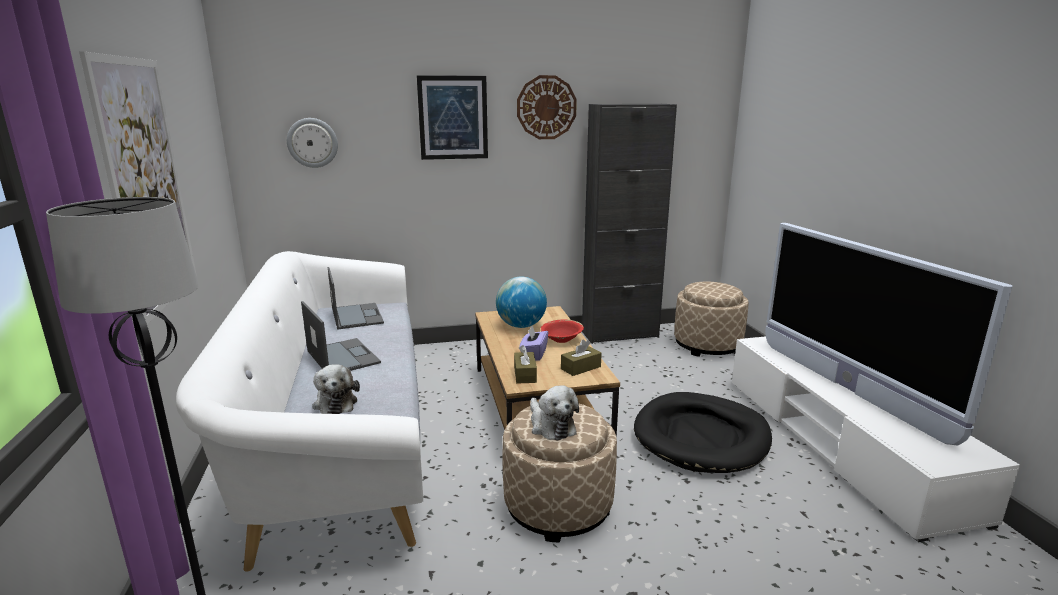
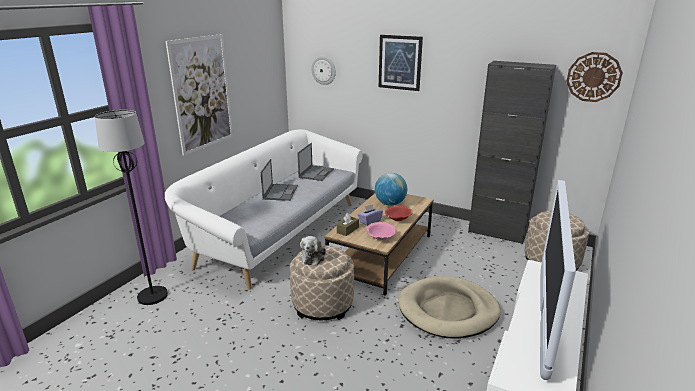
camera: 40 degrees right, 5 degrees up
plush toy [312,364,360,414] -> none
wall clock [517,75,577,139] -> wall clock moved to [566,52,623,102]
brown tissue box [561,340,602,376] -> pink bowl [366,222,396,240]
black dog bed [634,392,772,473] -> beige dog bed [398,276,501,339]

